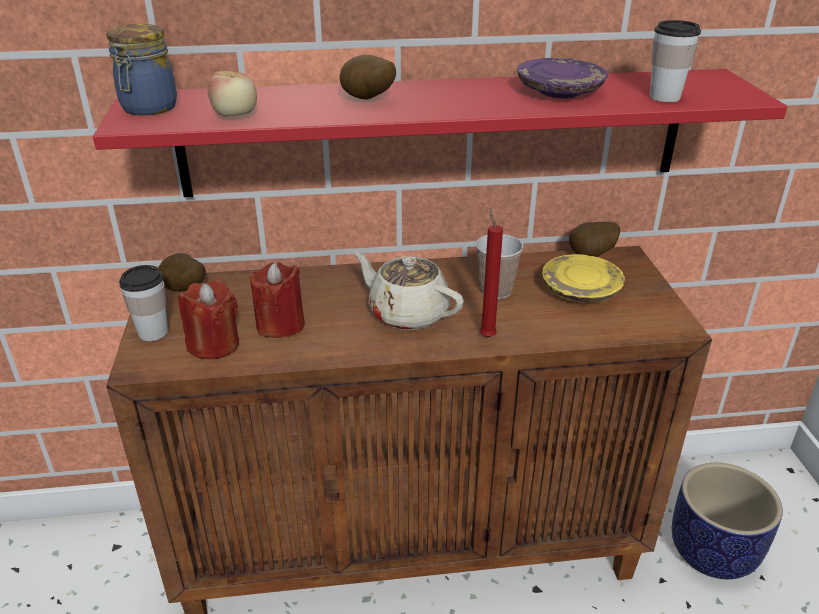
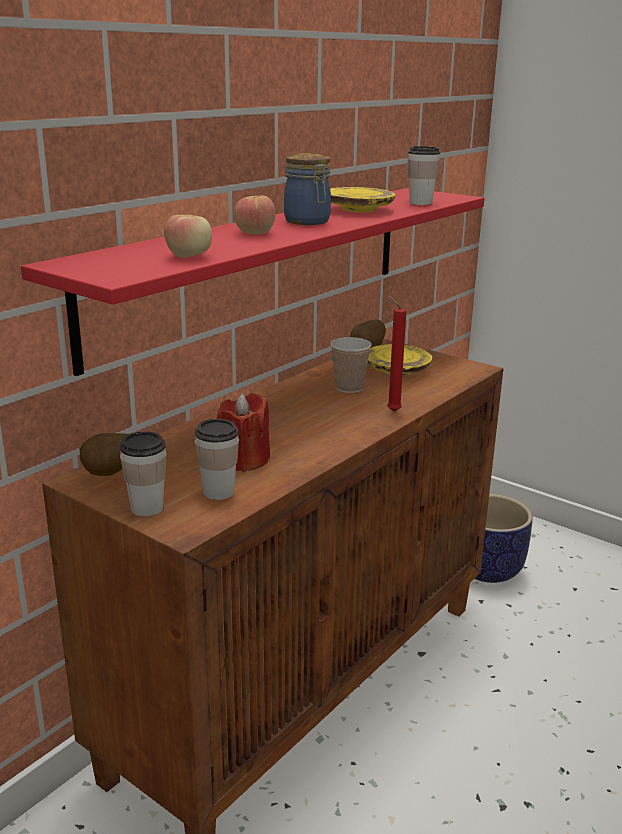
camera: 45 degrees left, 10 degrees down
jar [106,24,177,116] -> jar moved to [284,153,331,225]
red candle [179,280,239,359] -> cup [195,419,239,500]
potato [339,55,396,99] -> apple [234,195,276,234]
beige teapot [353,251,464,330] -> none
purple plate [517,58,608,98] -> yellow plate [330,187,395,213]

